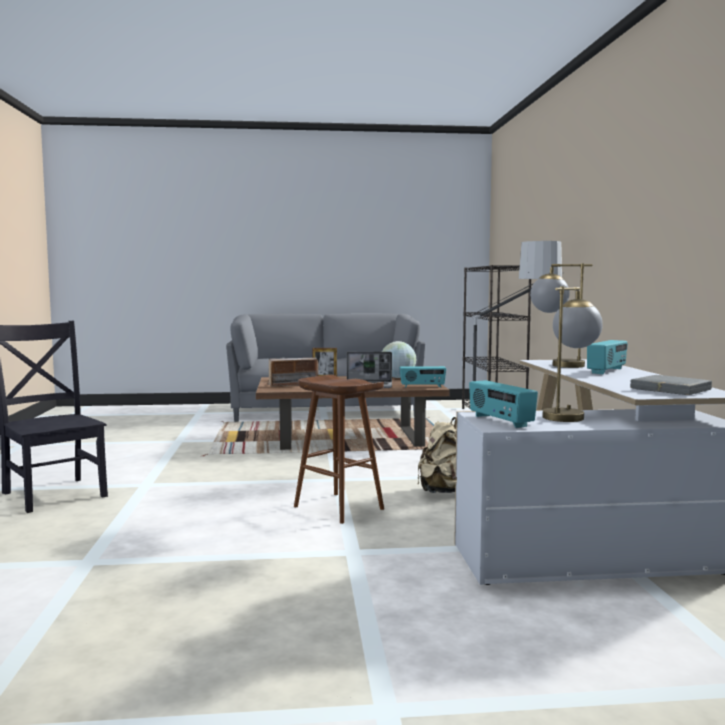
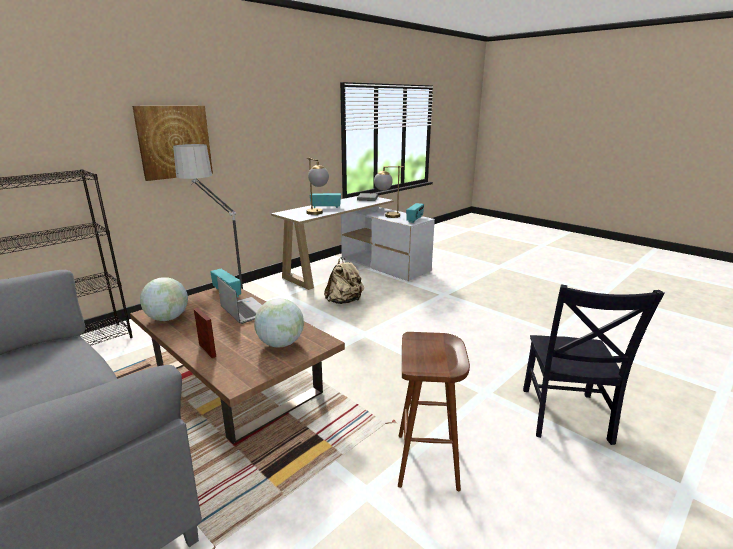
camera: 130 degrees left, 15 degrees up
radio [269,358,318,387] -> globe [254,298,304,348]
brown stool [294,375,384,524] -> brown stool moved to [398,332,470,491]
none -> picture [132,106,213,181]

